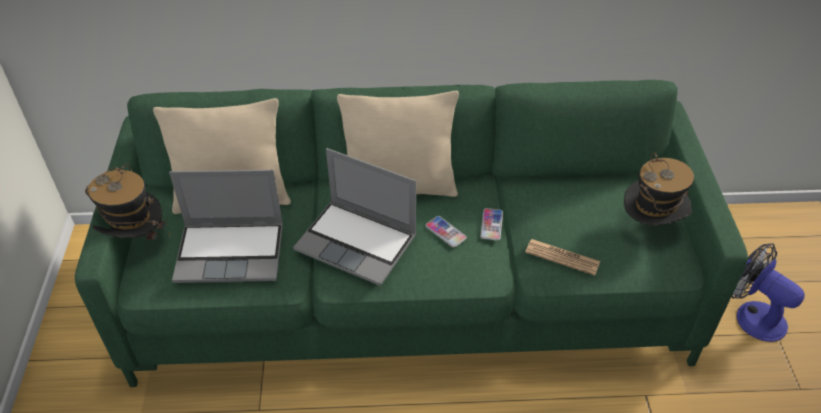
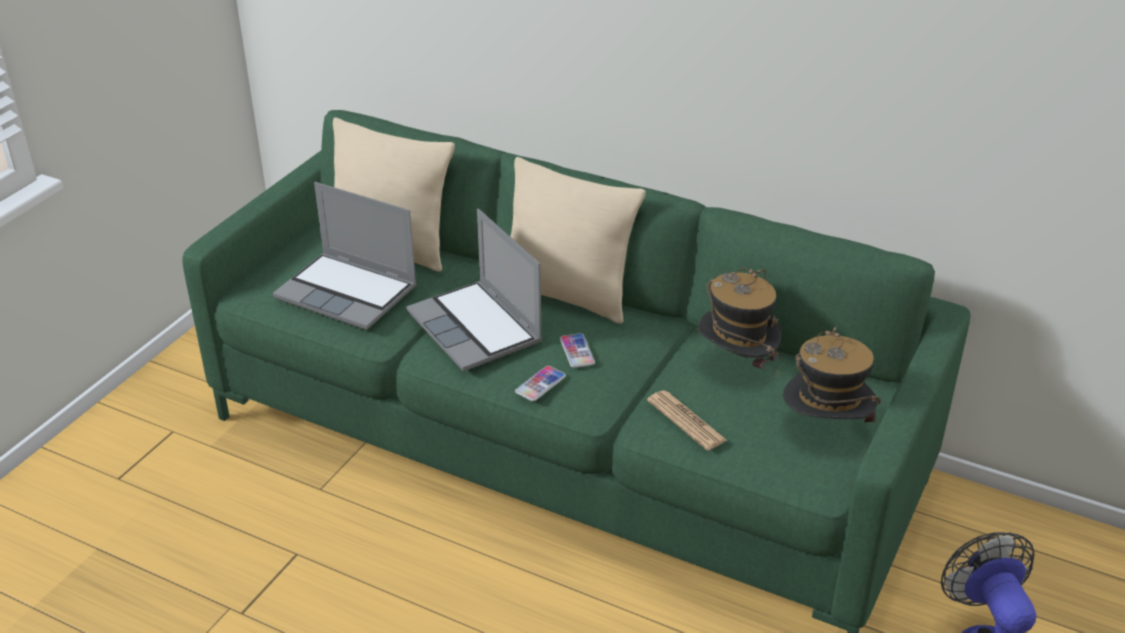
camera: 30 degrees right, 10 degrees down
hat [85,164,170,240] -> hat moved to [697,268,781,376]
phone [480,208,503,241] -> phone moved to [515,366,566,401]

